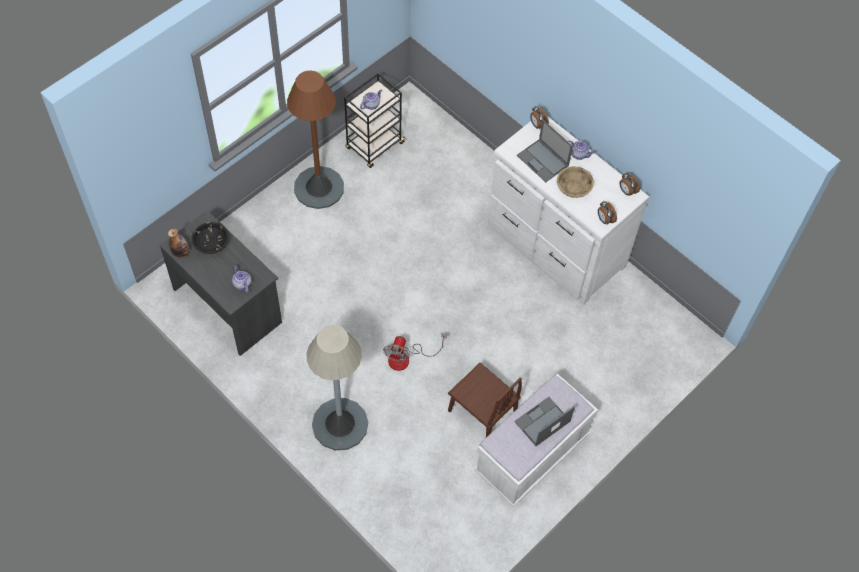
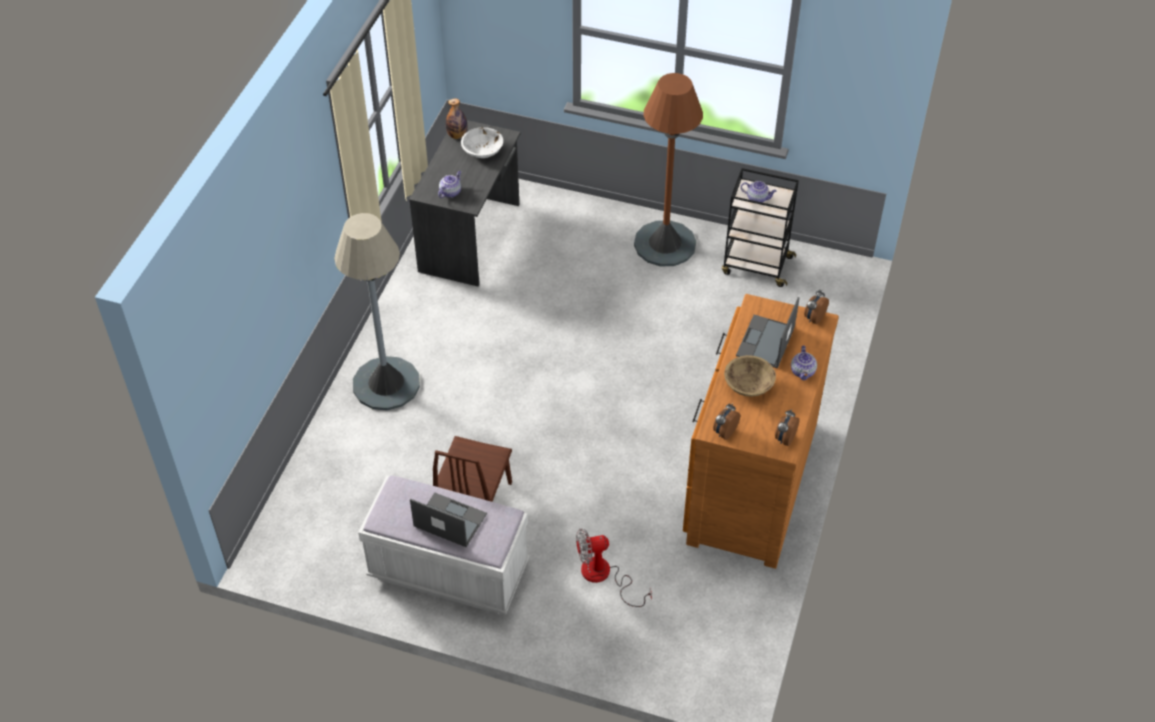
camera: 65 degrees right, 10 degrees down
black bowl [191,222,229,254] -> white bowl [461,127,503,158]
fan [383,333,447,371] -> fan moved to [576,528,652,607]
white dresser [486,116,649,305] -> brown dresser [683,294,839,569]

